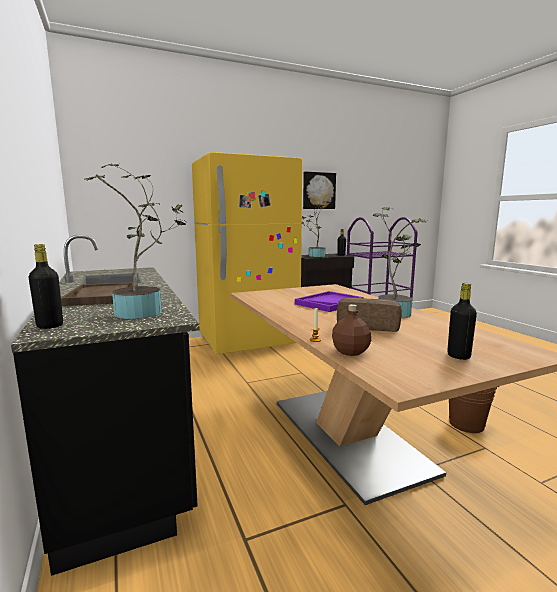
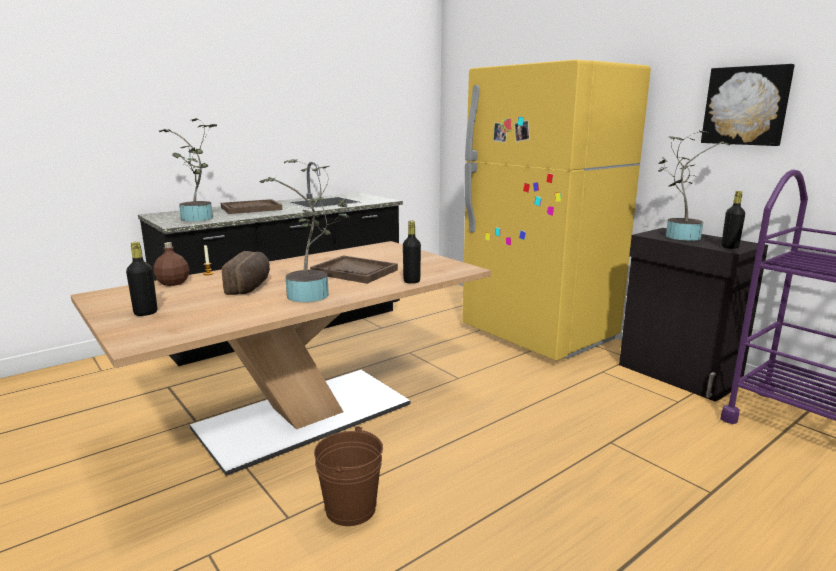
camera: 75 degrees right, 5 degrees up
black bottle [29,244,63,329] -> black bottle moved to [403,221,421,284]
purple tray [295,291,363,312] -> brown tray [310,255,398,284]

